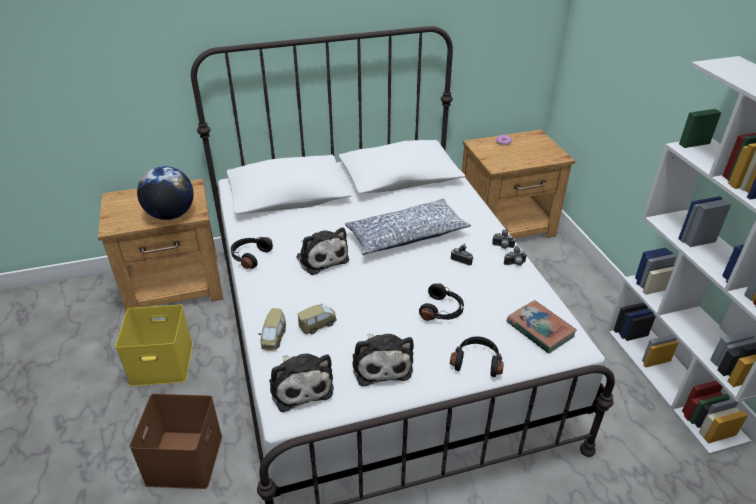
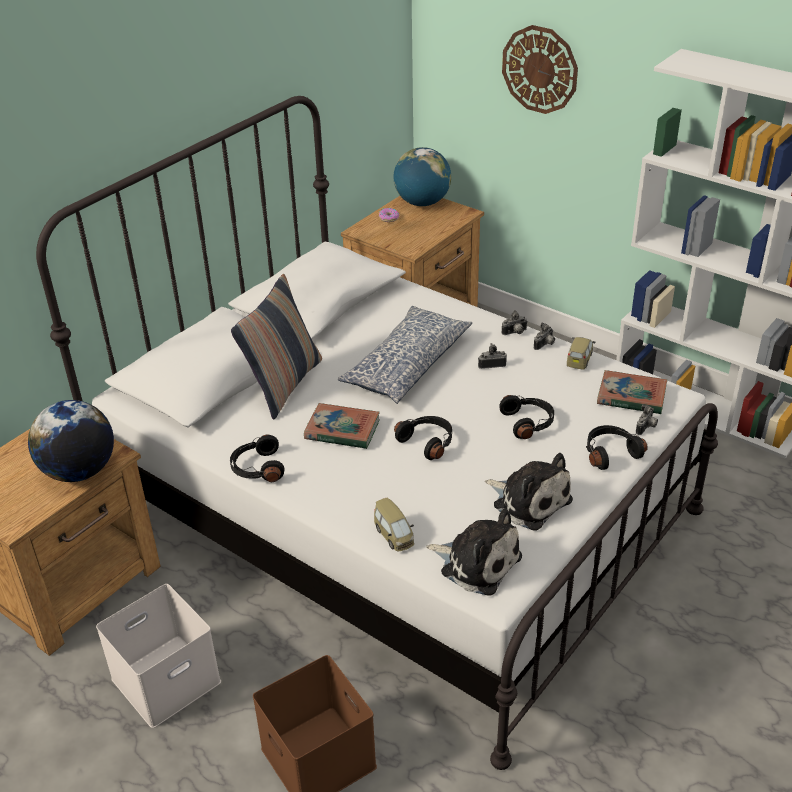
camera: 35 degrees left, 0 degrees up
yellow storage box [115,305,193,386] -> white storage box [96,584,221,728]
plush toy [296,227,349,275] -> book [304,403,380,449]
toy car [297,304,337,334] -> toy car moved to [567,337,596,370]
none -> pillow [231,274,322,420]
none -> globe [393,147,451,206]
none -> black headphones [394,416,452,460]
none -> wall clock [502,25,578,114]
none -> camera [636,404,658,435]

